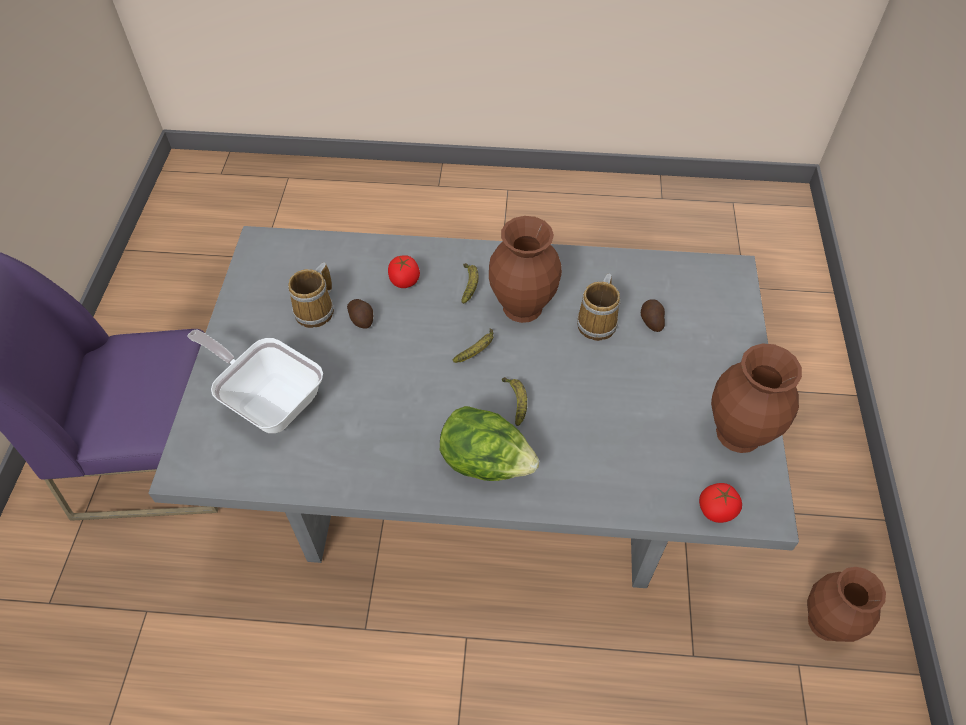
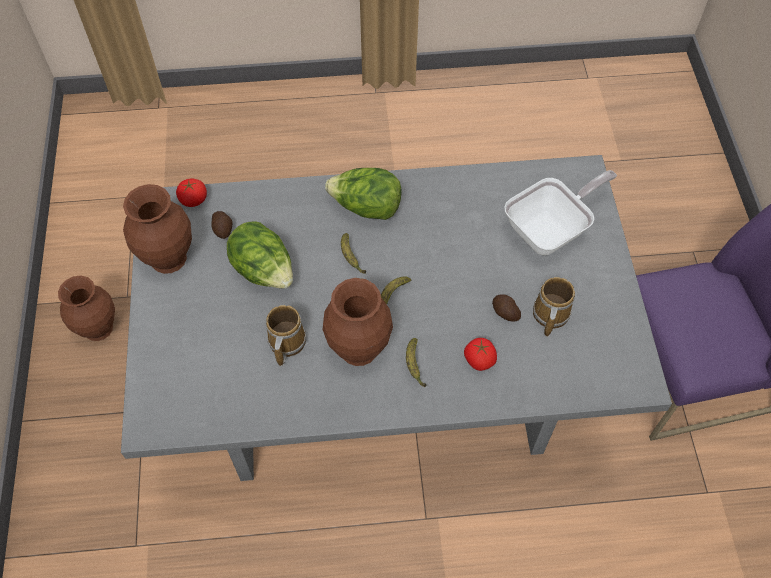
camera: 170 degrees right, 5 degrees up
frying pan [187,329,323,433] -> frying pan turned 60 degrees counterclockwise [504,170,617,255]
potato [641,299,665,332] -> potato moved to [211,211,233,239]
none -> lettuce [227,221,293,289]

